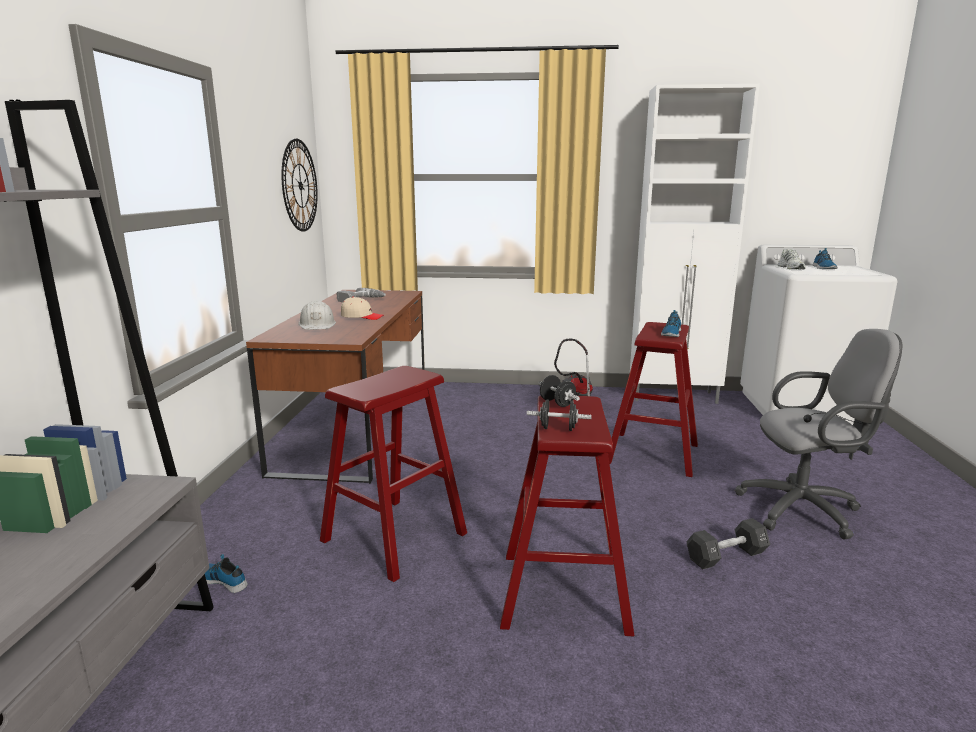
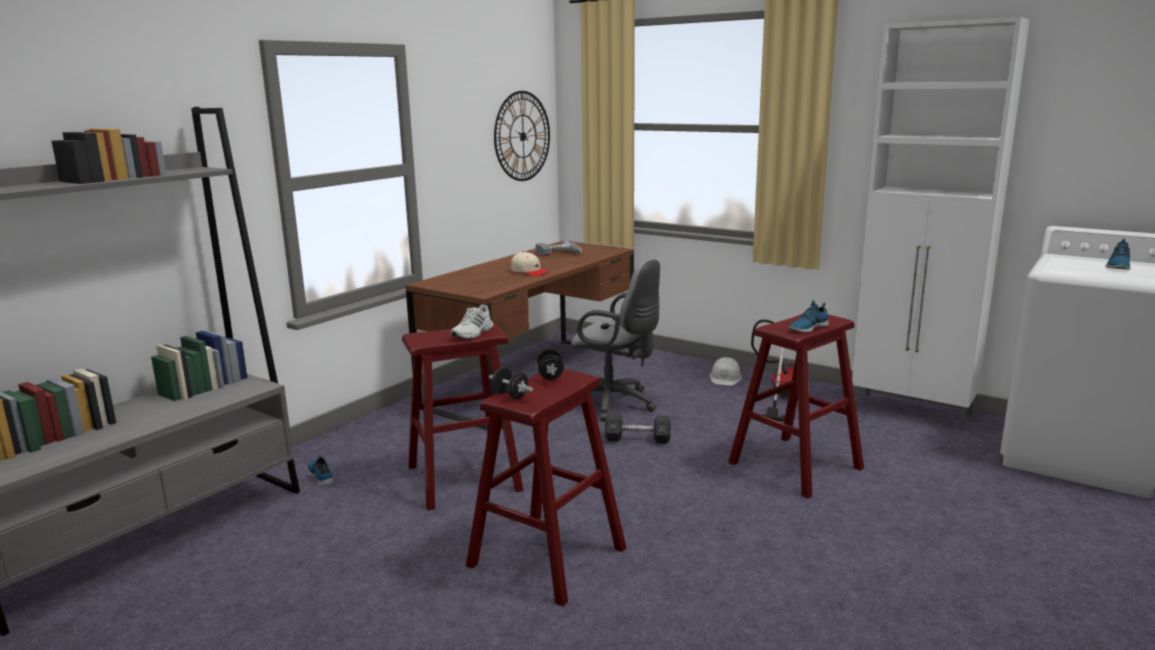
camera: 30 degrees right, 0 degrees up
white hard hat [298,301,336,330] -> white hard hat moved to [710,357,742,386]
black dumbbell [687,518,770,569] -> black dumbbell moved to [605,413,671,444]
grey office chair [735,329,902,540] -> grey office chair moved to [571,259,660,421]
white shoe [778,249,806,270] -> white shoe moved to [451,304,494,339]

